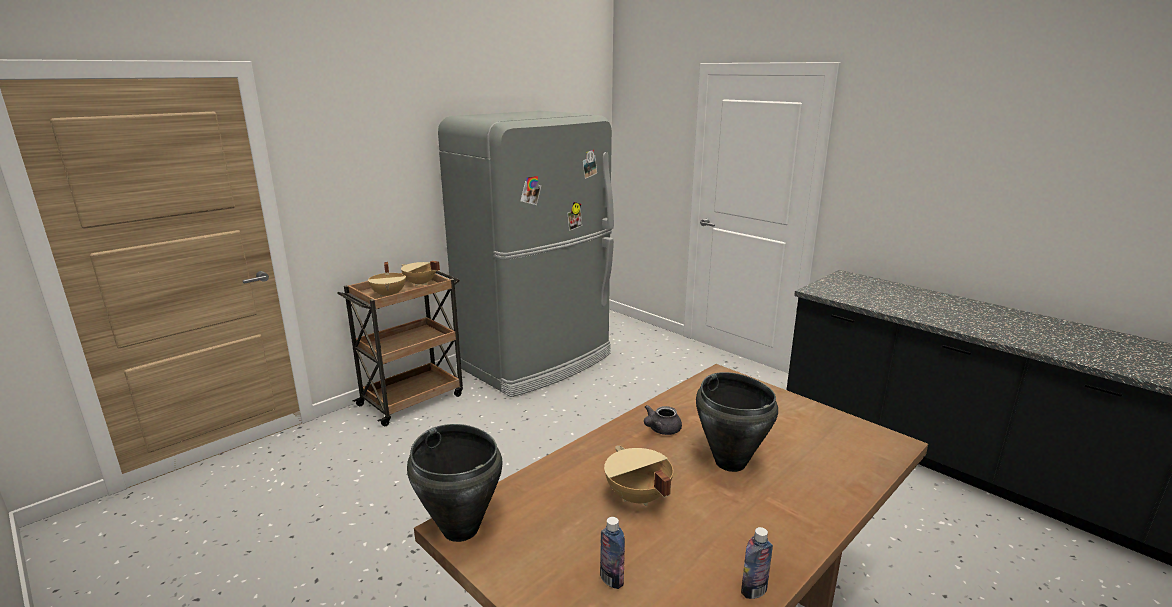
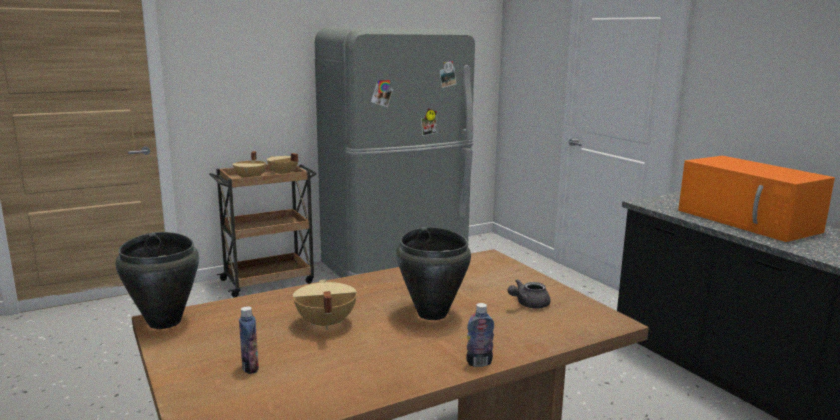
camera: 15 degrees right, 5 degrees down
grey teapot [644,405,682,435] -> grey teapot moved to [508,279,551,309]
bottle [741,527,773,599] -> bottle moved to [466,303,494,367]
none -> orange microwave [678,156,835,242]

